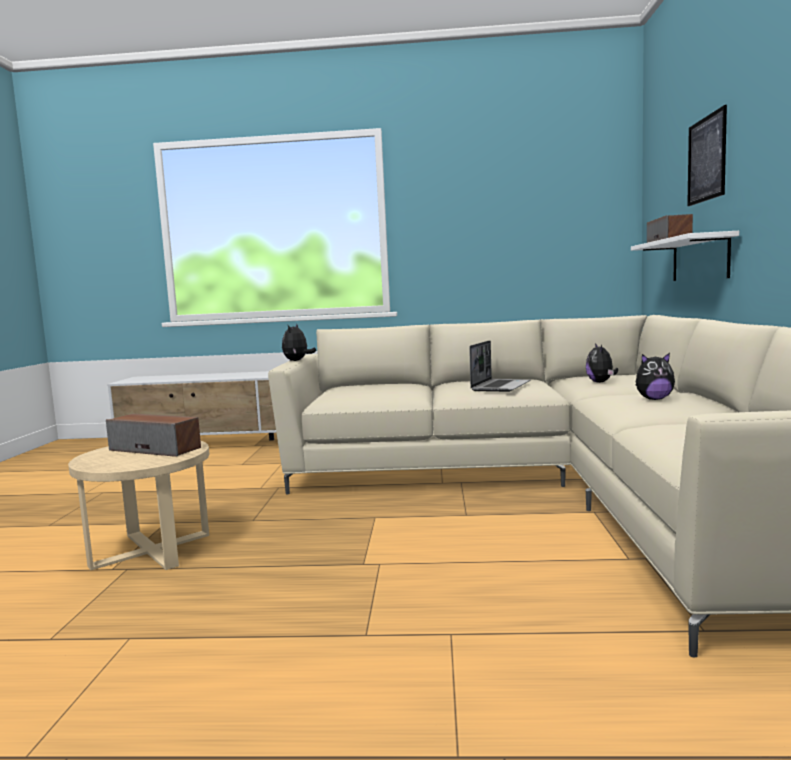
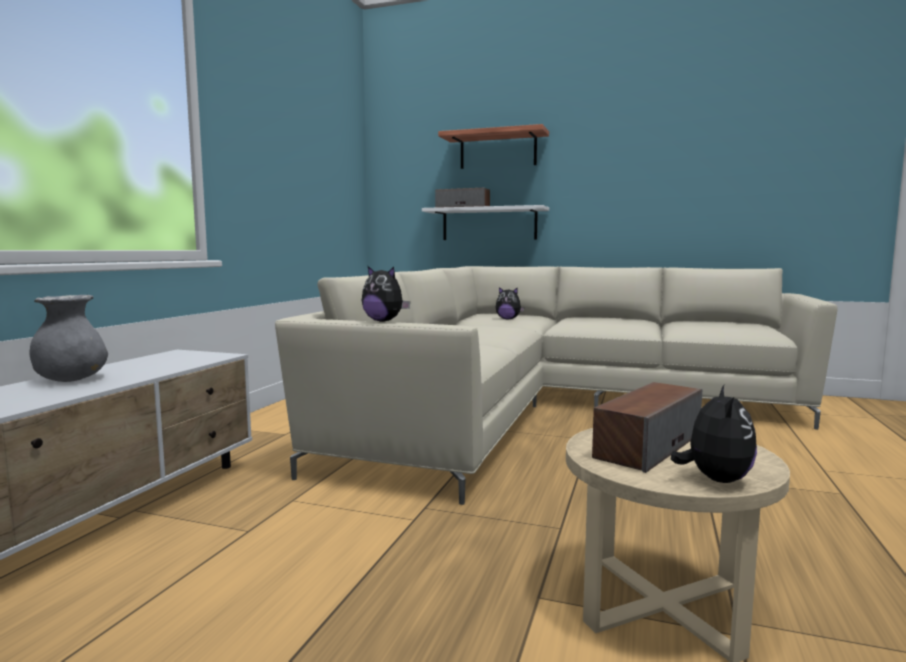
camera: 75 degrees left, 0 degrees up
laptop [469,340,531,392] -> none
plush toy [636,353,675,400] -> plush toy moved to [671,385,757,483]
picture [687,105,727,206] -> shelf [438,124,549,169]
none -> grey vase [30,295,108,382]

